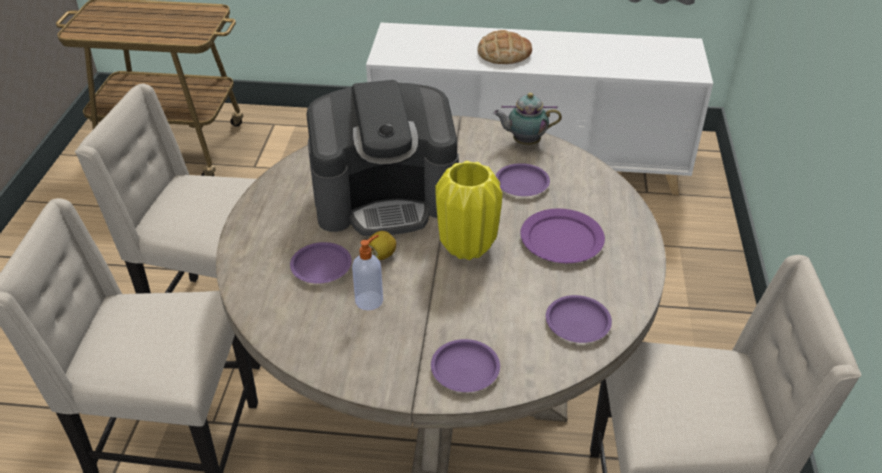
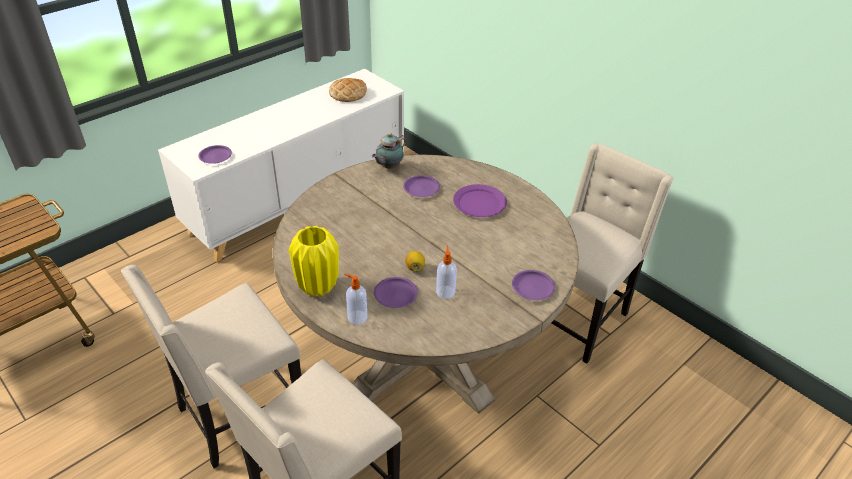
camera: 50 degrees left, 0 degrees up
coffee machine [306,80,459,236] -> none
yellow vase [435,161,503,260] -> yellow vase moved to [289,226,339,297]
bread [477,30,532,64] -> bread moved to [329,78,367,102]
purple plate [546,295,612,343] -> purple plate moved to [198,145,232,164]
none -> soap dispenser [344,274,368,325]

